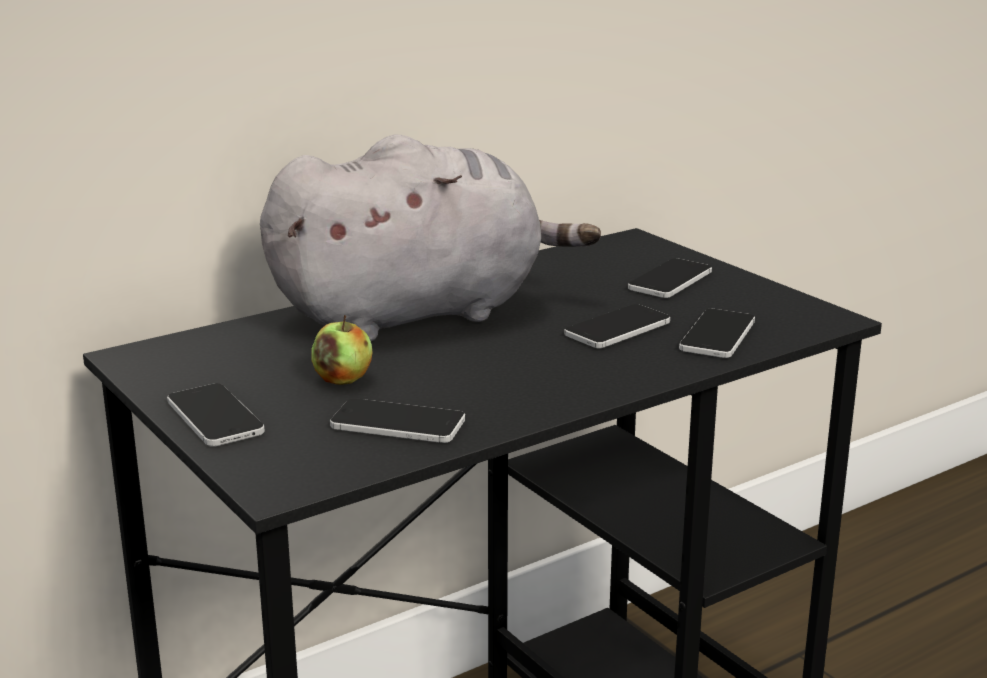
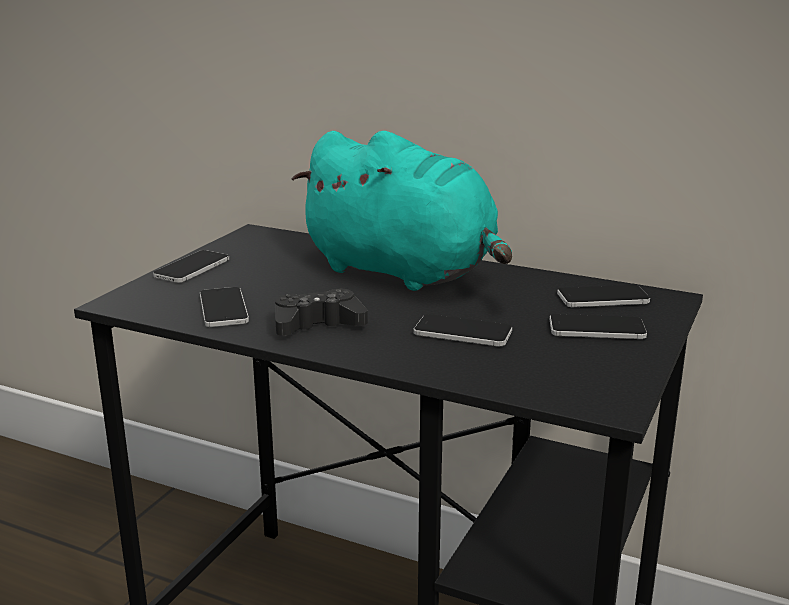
camera: 60 degrees right, 0 degrees up
grey plush toy [260,135,601,341] -> turquoise plush toy [292,131,512,291]
apple [311,315,372,385] -> none
phone [679,309,755,358] -> phone moved to [557,285,650,307]
none -> black game controller [275,288,368,336]

